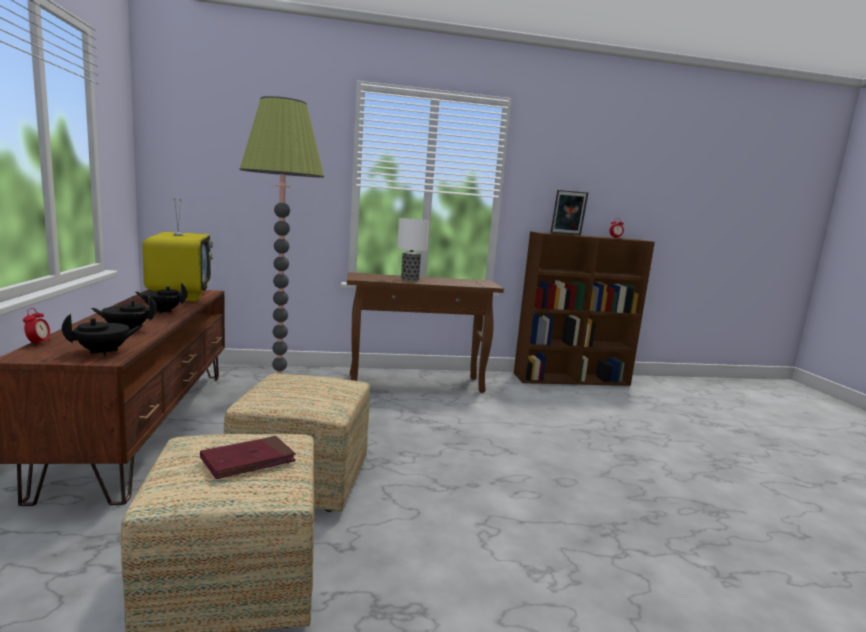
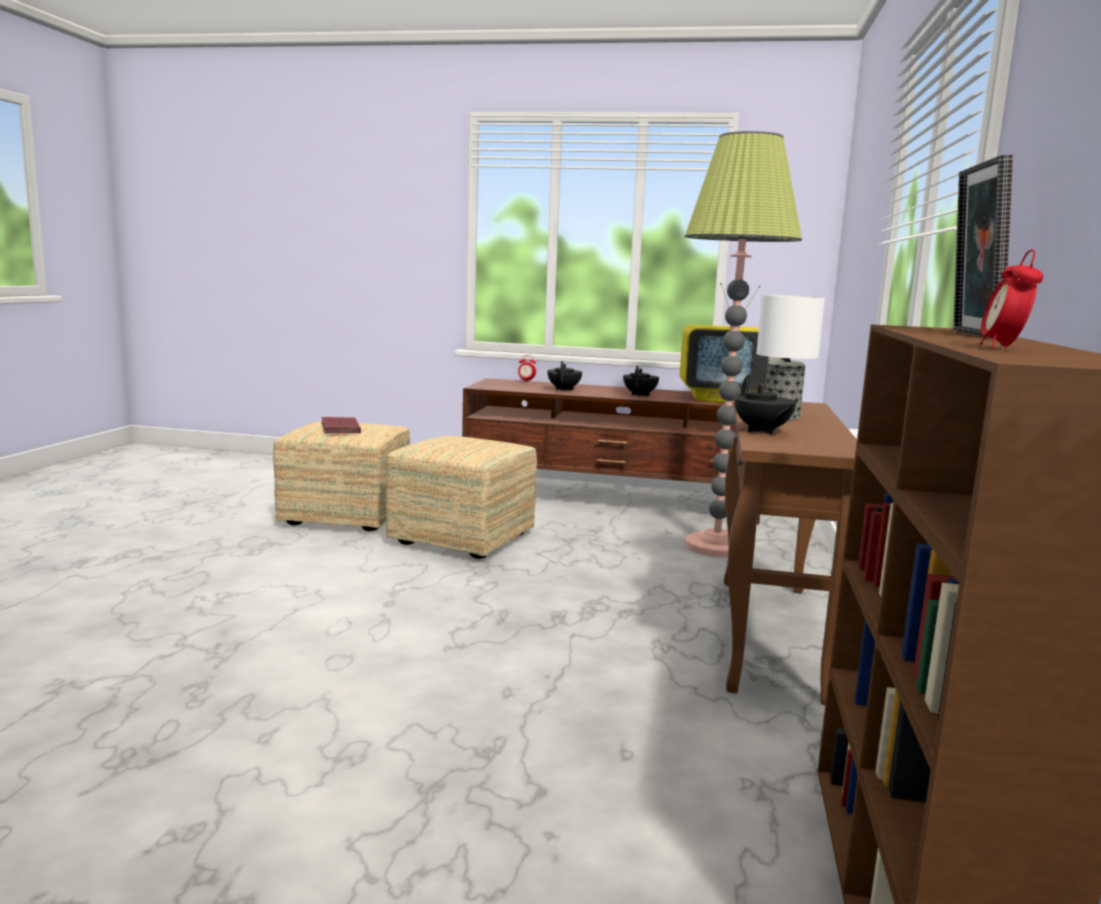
camera: 110 degrees right, 0 degrees up
black teapot [62,314,143,356] -> black teapot moved to [735,374,796,434]

